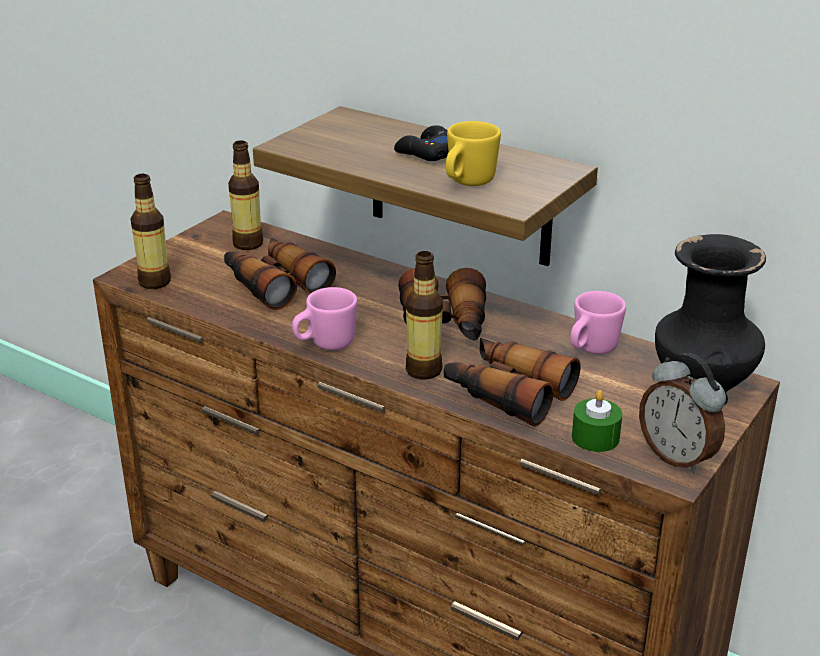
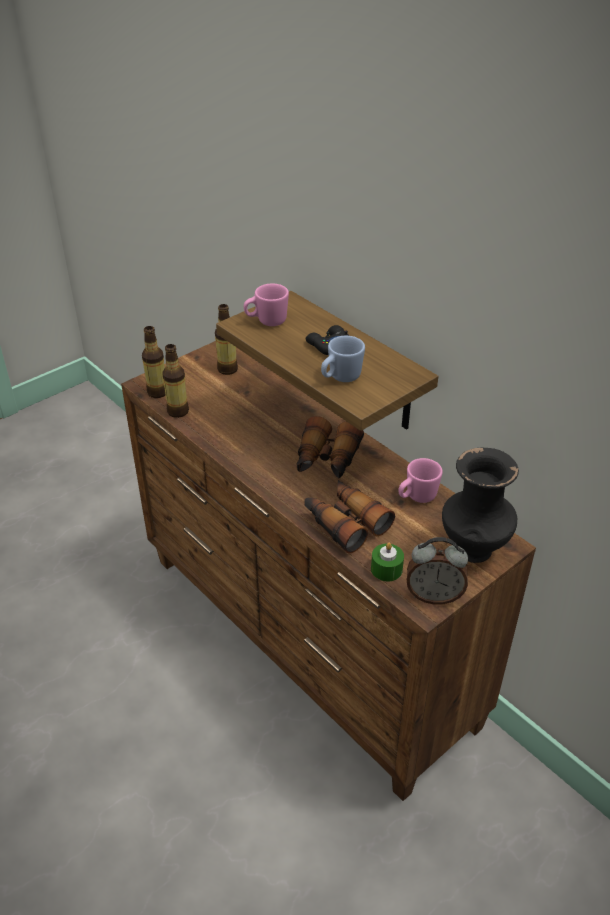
camera: 15 degrees right, 10 degrees up
binoculars [224,238,336,310] -> none
pink mug [292,287,357,350] -> pink mug moved to [244,284,289,326]
bottle [405,251,443,379] -> bottle moved to [163,344,189,418]
yellow mug [446,121,501,186] -> blue mug [321,336,365,382]
alarm clock [639,353,726,474] -> alarm clock turned 60 degrees counterclockwise [407,537,468,605]

